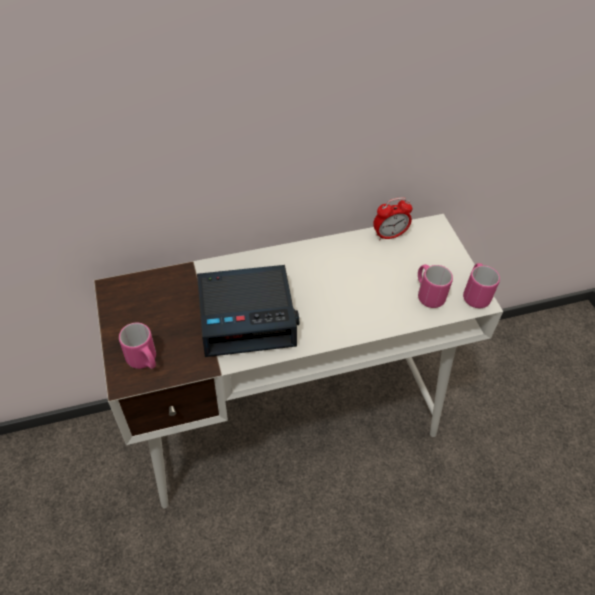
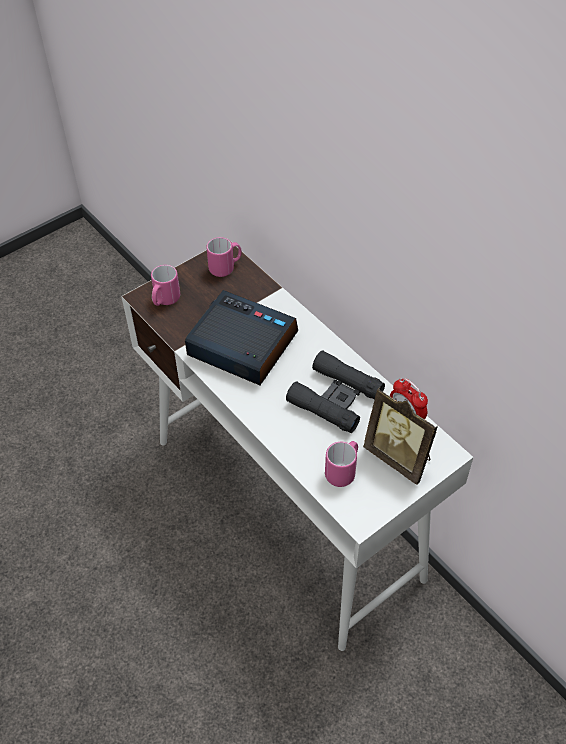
camera: 70 degrees right, 0 degrees up
alarm clock [197,265,299,357] -> alarm clock turned 150 degrees clockwise [185,290,298,385]
pink mug [463,263,500,308] -> pink mug moved to [206,237,242,277]
none -> black binoculars [286,350,385,433]
none -> picture frame [363,387,438,485]

